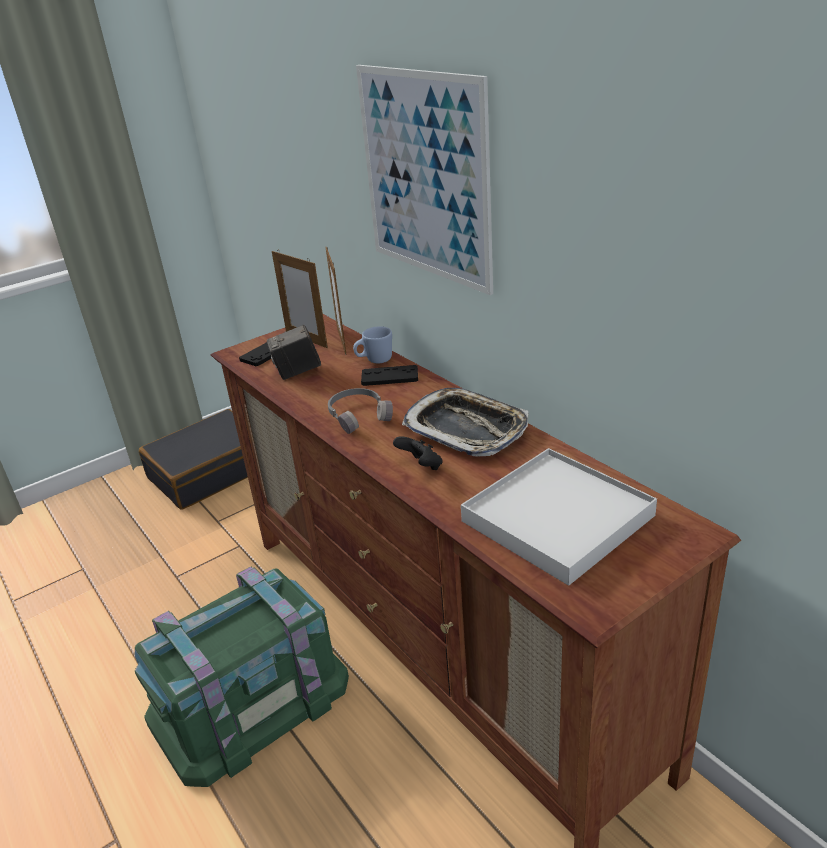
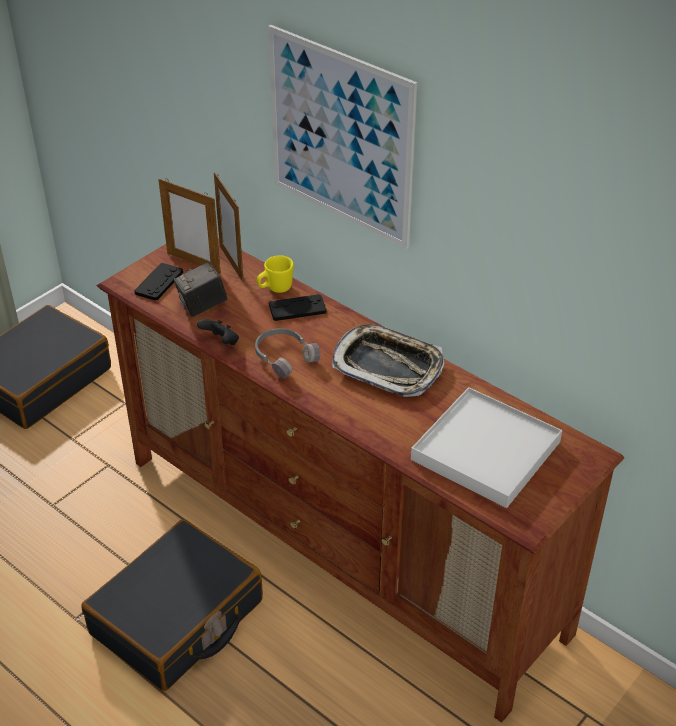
camera: 15 degrees left, 10 degrees up
green storage box [135,566,349,787] -> black suitcase [81,519,263,691]
blue mug [353,326,392,363] -> yellow mug [257,255,294,293]
black game controller [393,436,443,470] -> black game controller moved to [197,319,239,345]

